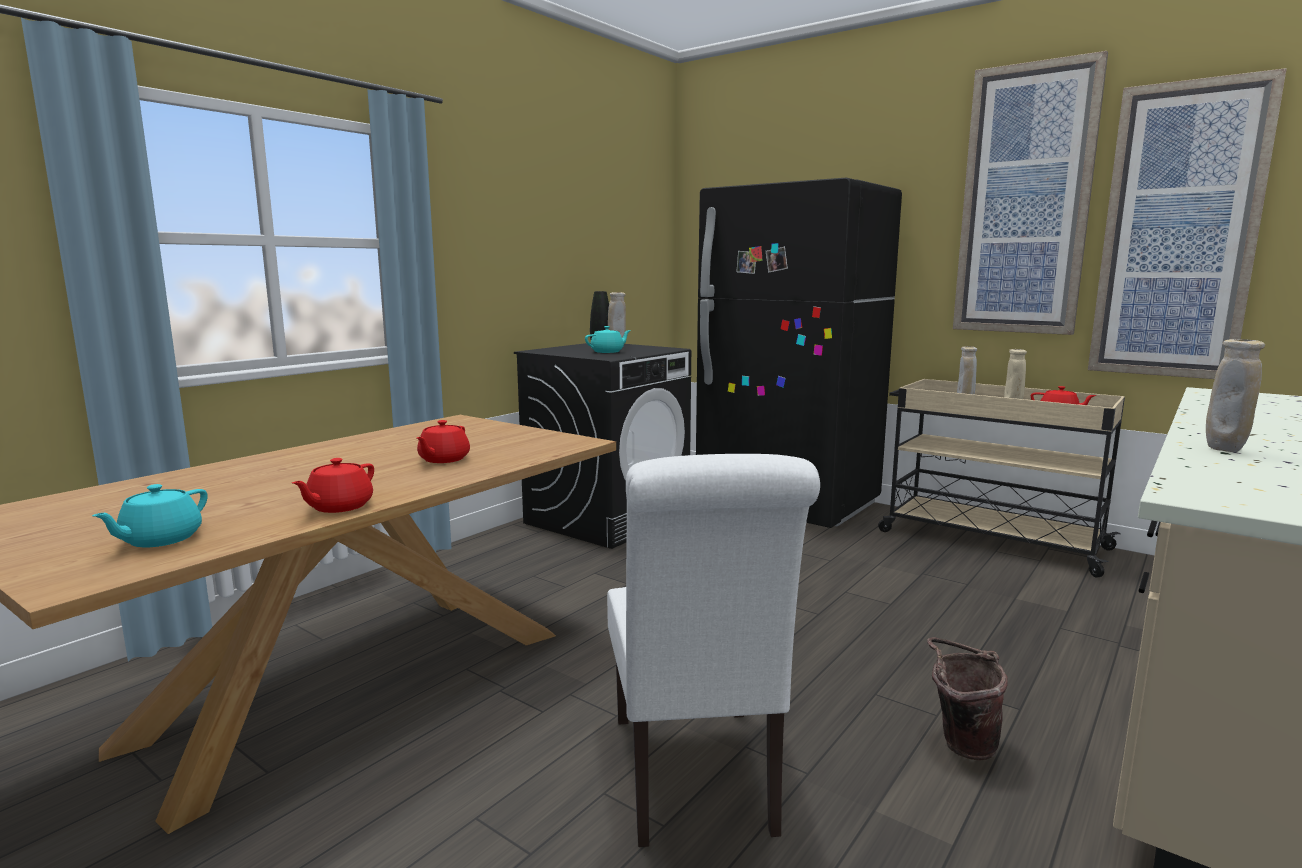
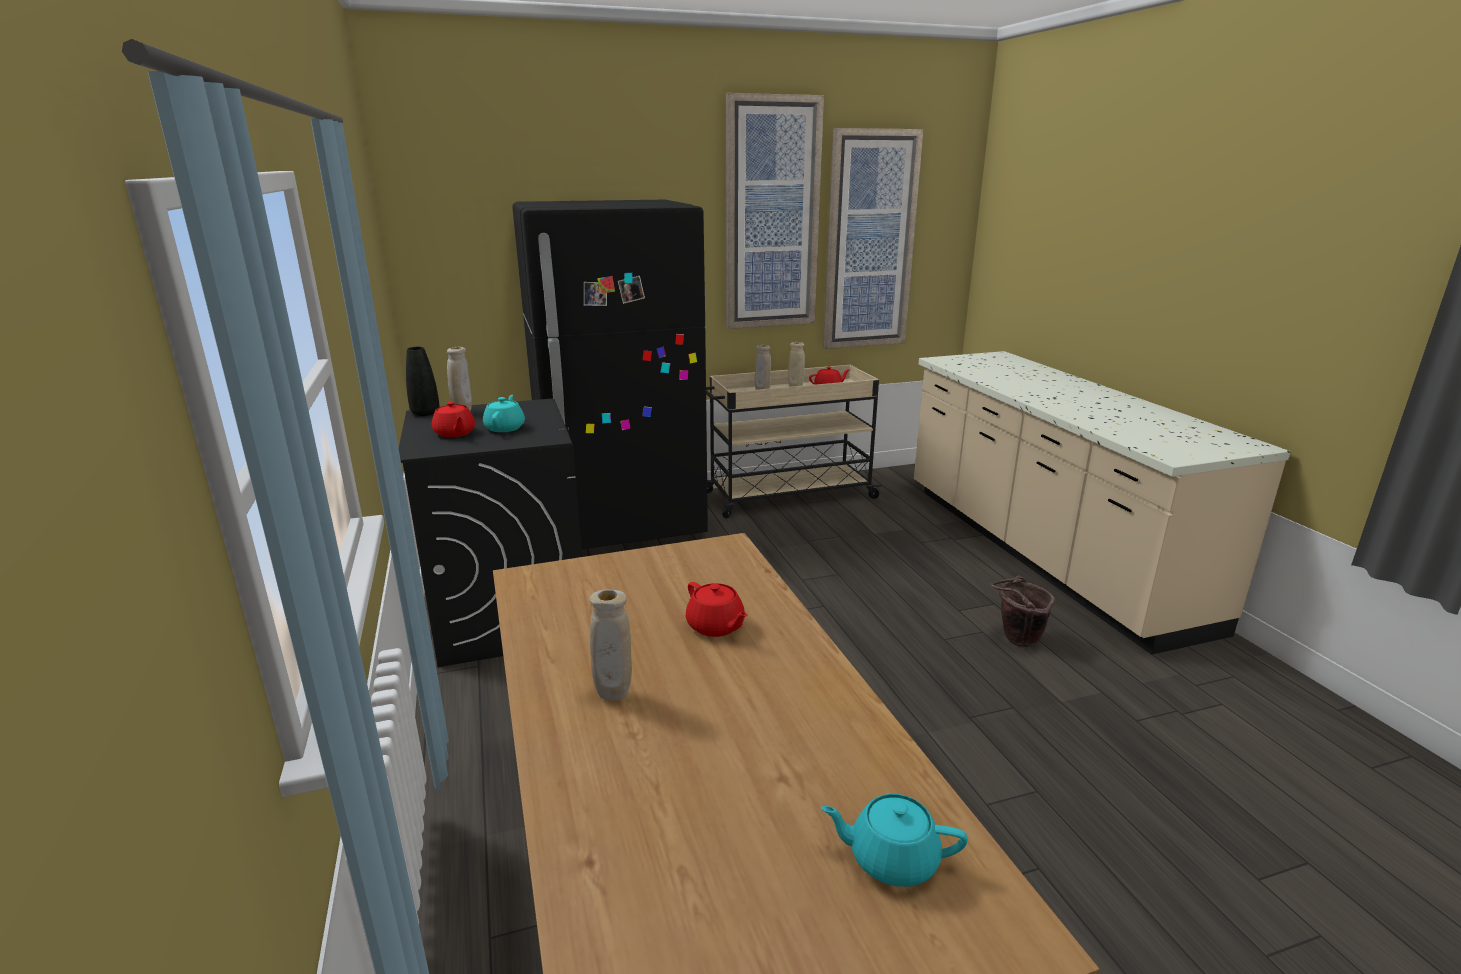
camera: 55 degrees left, 10 degrees up
turquoise teapot [92,484,207,547] -> turquoise teapot turned 135 degrees clockwise [821,794,968,887]
red teapot [292,458,374,513] -> red teapot moved to [432,401,475,437]
white chair [607,454,820,847] -> none
beige vase [1206,339,1265,452] -> beige vase moved to [590,589,632,701]

